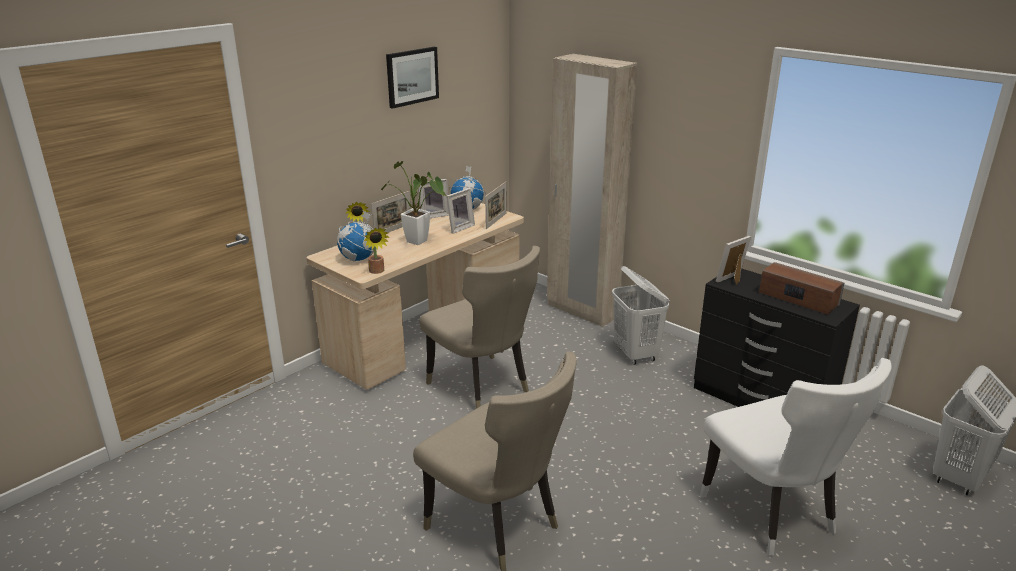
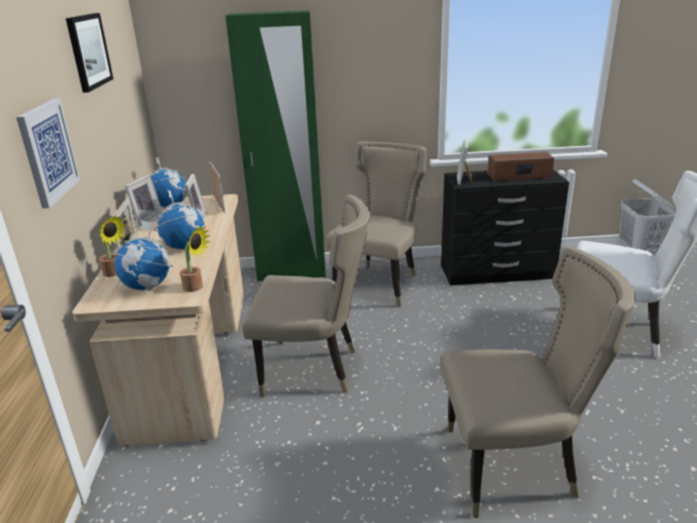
camera: 45 degrees left, 0 degrees up
potted plant [381,161,447,245] -> globe [154,190,205,250]
beige wardrobe [547,54,637,327] -> green wardrobe [225,10,326,282]
white laundry basket [612,266,669,365] -> beige chair [326,141,427,307]
none -> picture [16,99,81,208]

